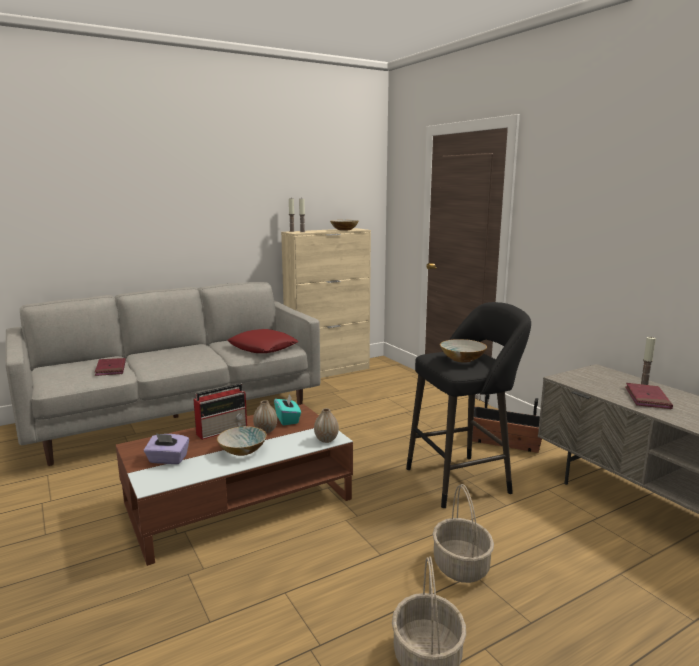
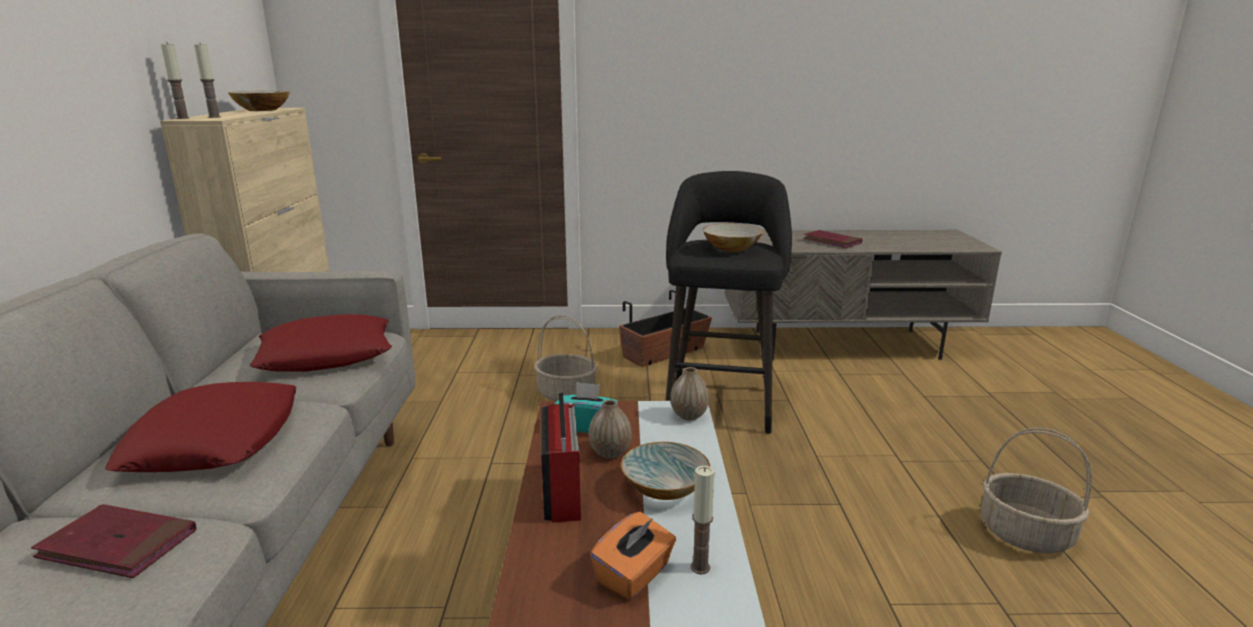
camera: 60 degrees left, 5 degrees up
purple tissue box [144,434,189,464] -> orange tissue box [590,511,676,600]
basket [433,484,494,583] -> basket moved to [534,315,598,401]
candle [640,336,656,385] -> candle moved to [691,466,714,574]
none -> red pillow [105,382,297,472]

